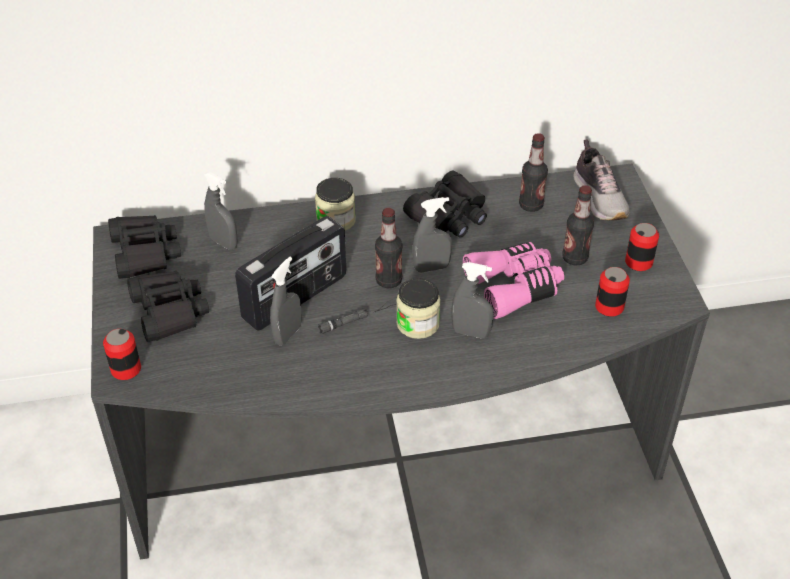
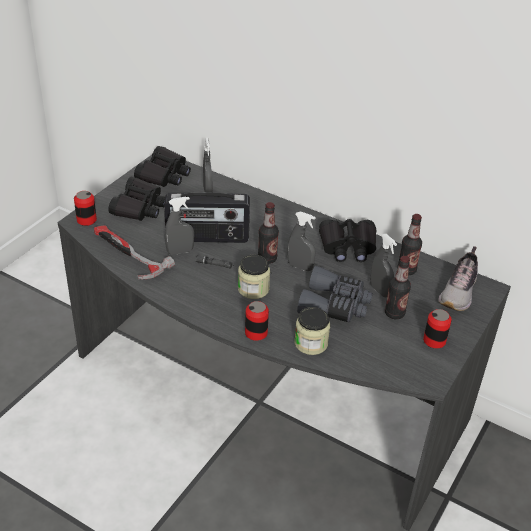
camera: 40 degrees right, 5 degrees down
jar [315,178,356,231] -> jar moved to [294,307,330,355]
grey spray bottle [452,262,494,338] -> grey spray bottle moved to [370,234,397,297]
pink binoculars [463,242,564,319] -> grey binoculars [297,266,373,323]
can [595,267,630,317] -> can moved to [245,301,269,341]
none -> hammer [94,225,175,279]

